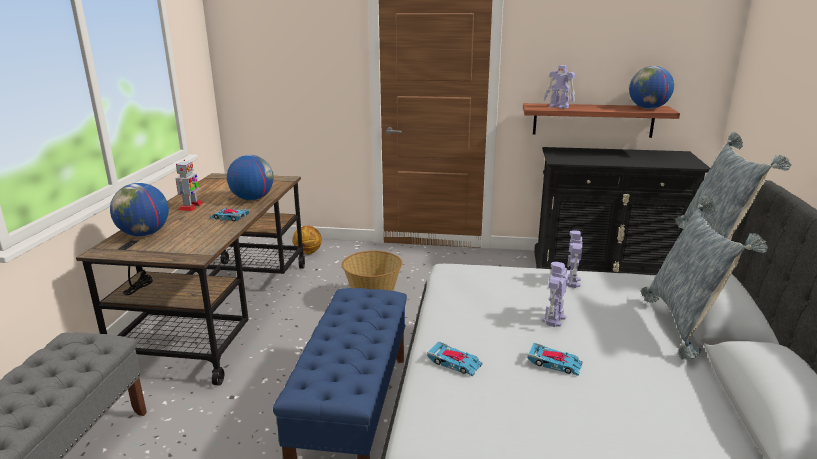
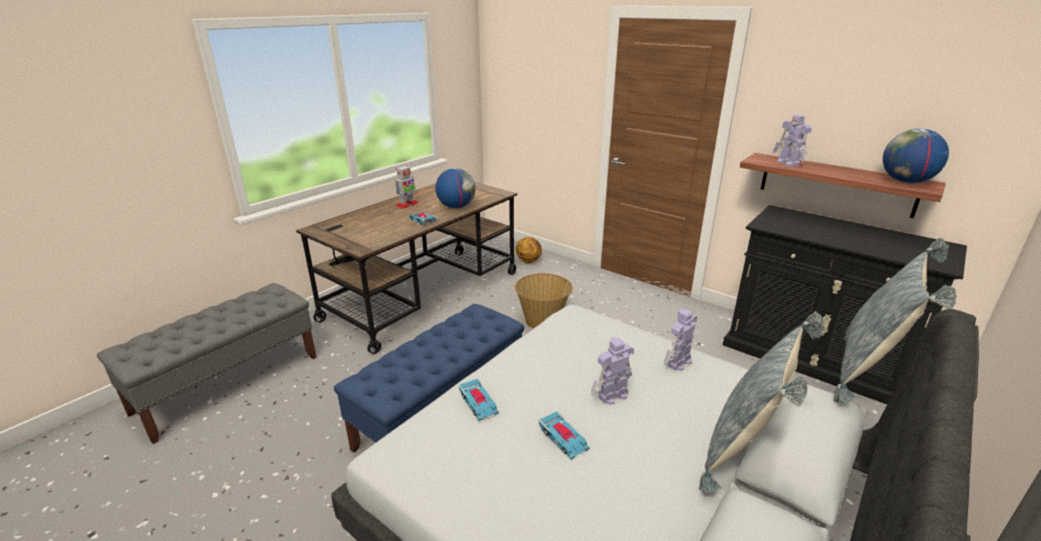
camera: 30 degrees right, 5 degrees up
globe [110,183,169,236] -> none

